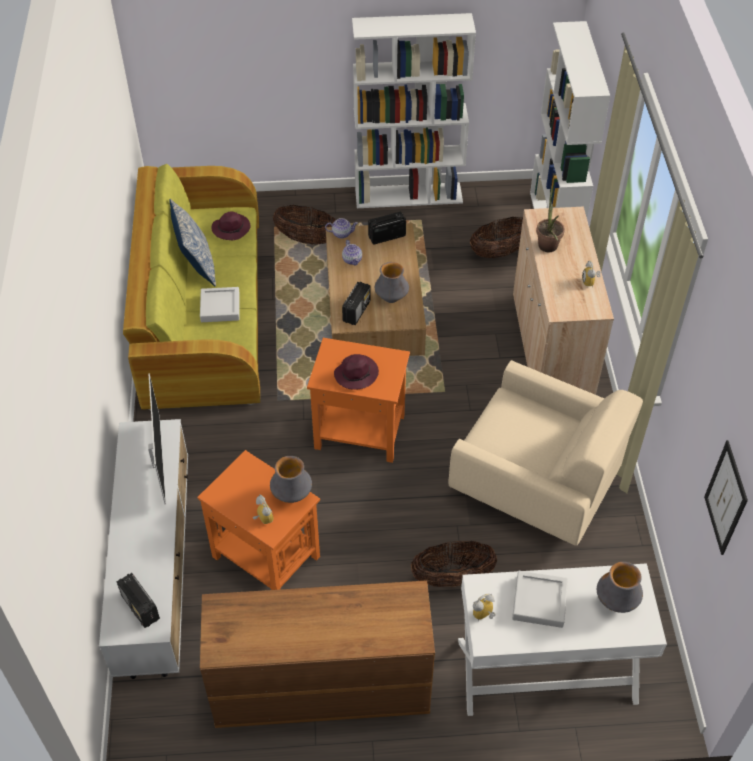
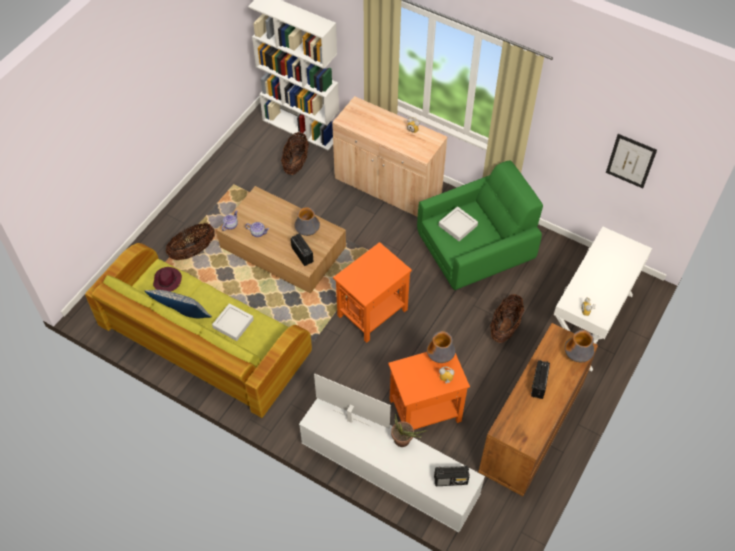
camera: 55 degrees left, 5 degrees up
purple hat [334,354,379,390] -> none
white bookcase [352,13,476,208] -> none
radio [368,212,406,244] -> radio moved to [531,360,550,399]
beige armchair [448,360,643,546] -> green armchair [417,161,543,290]
grey tray [512,571,568,628] -> grey tray moved to [438,206,478,241]
potted plant [536,186,565,252] -> potted plant moved to [391,413,427,447]
vase [597,562,643,613] -> vase moved to [565,330,594,362]

